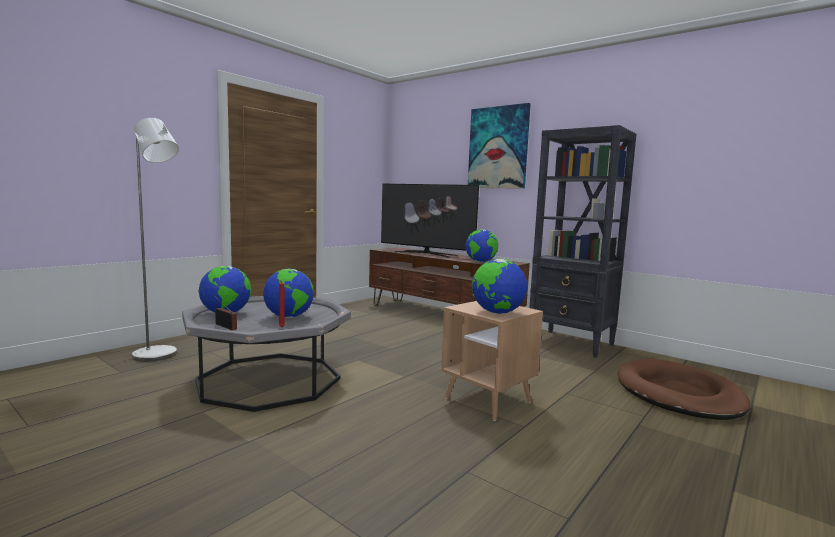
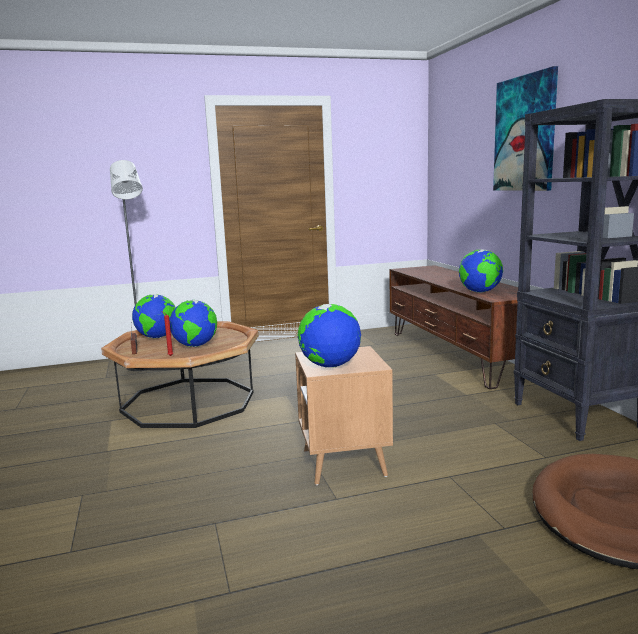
camera: 35 degrees right, 5 degrees up
grey coffee table [182,296,351,412] -> brown coffee table [101,321,258,428]
television [381,184,479,258] -> none

